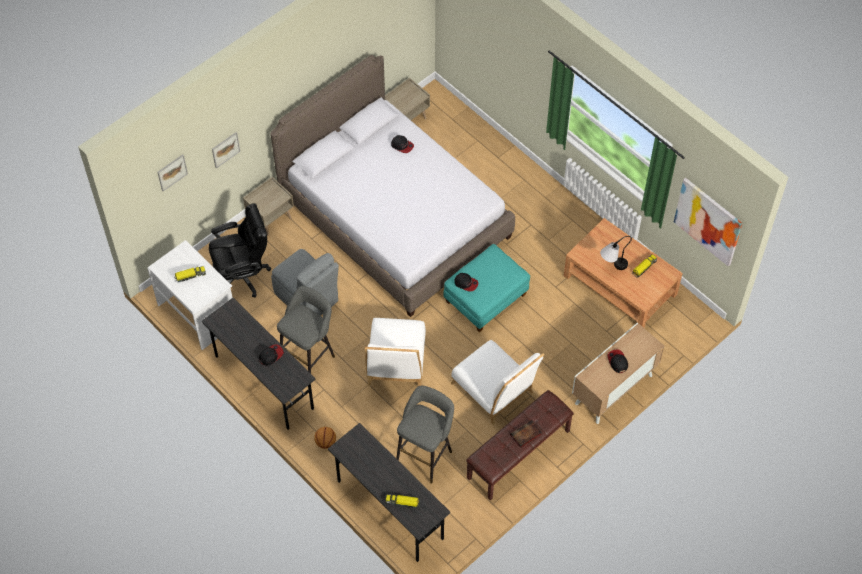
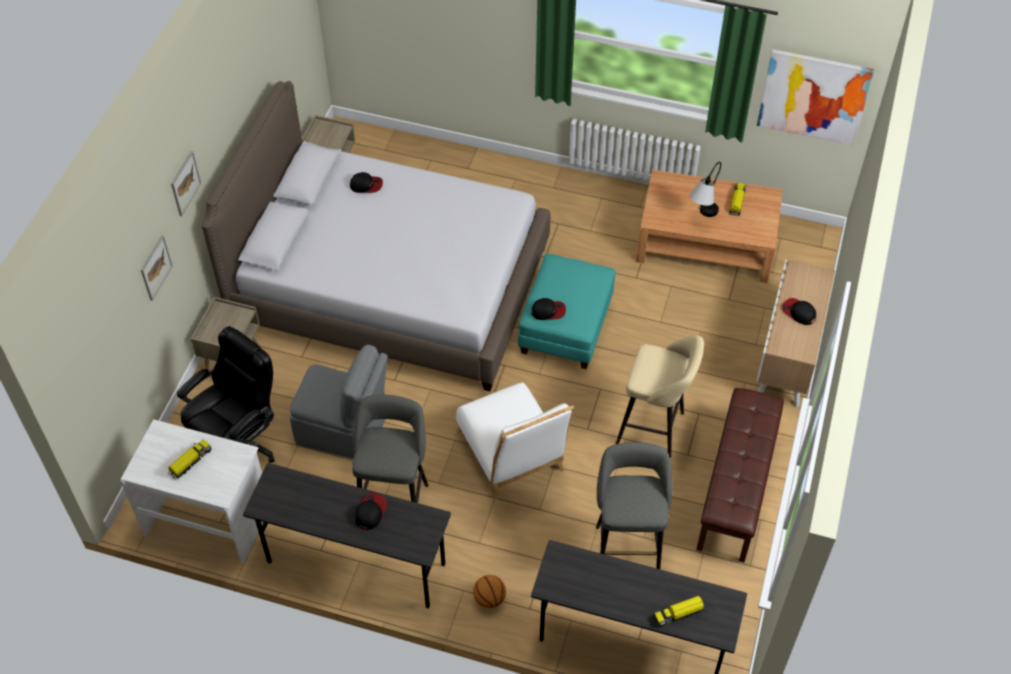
camera: 30 degrees left, 5 degrees down
picture [158,154,188,191] -> picture moved to [171,151,201,216]
white chair [450,340,545,425] -> beige stool [616,335,704,458]
book [510,420,542,448] -> none

